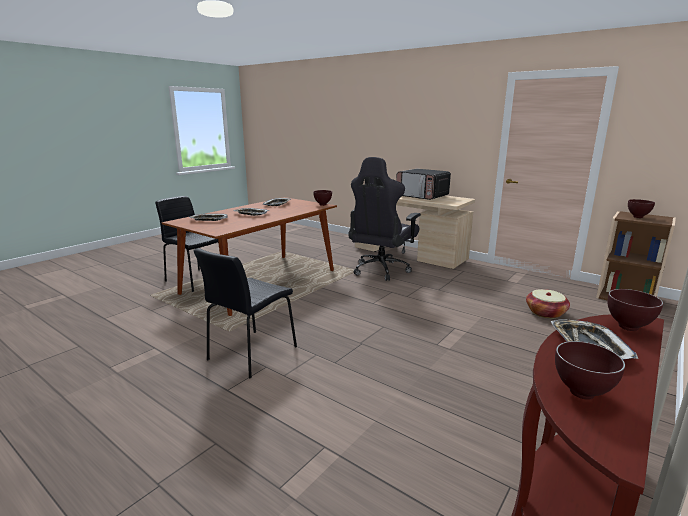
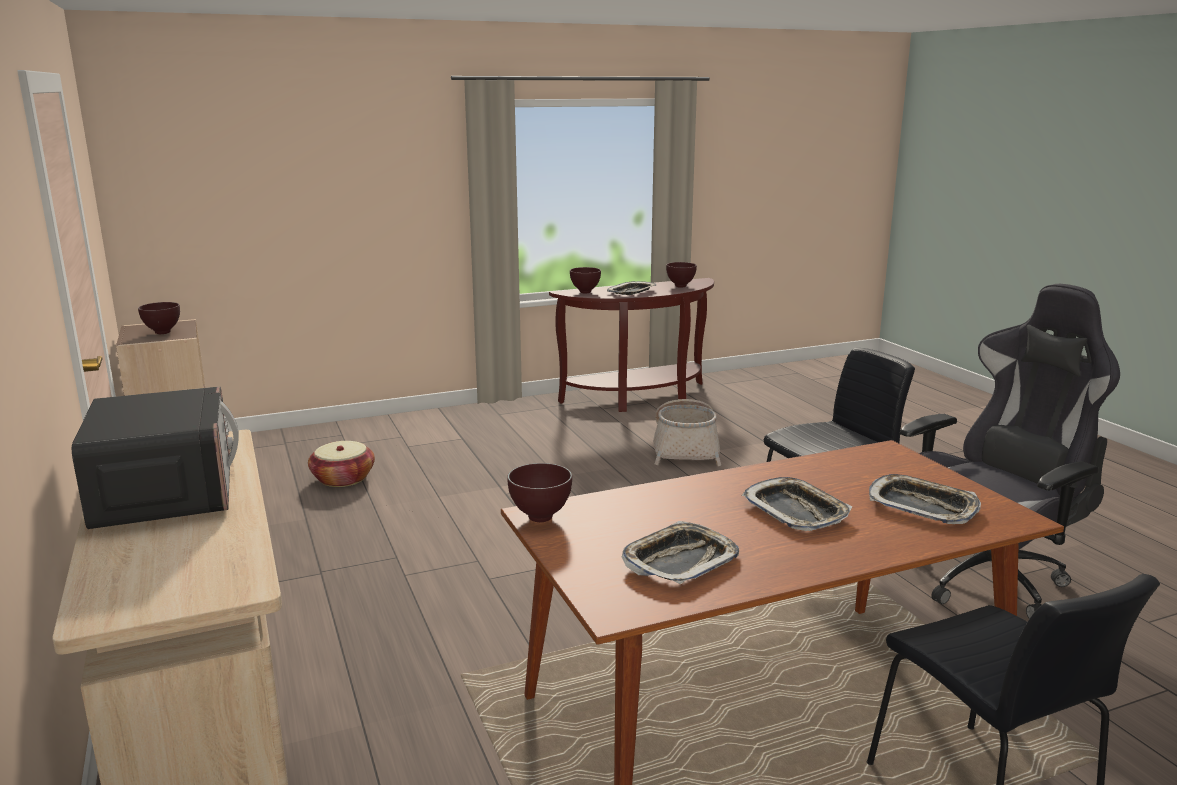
camera: 150 degrees left, 0 degrees up
black office chair [348,157,421,281] -> black office chair moved to [900,284,1120,619]
none -> basket [653,399,721,466]

